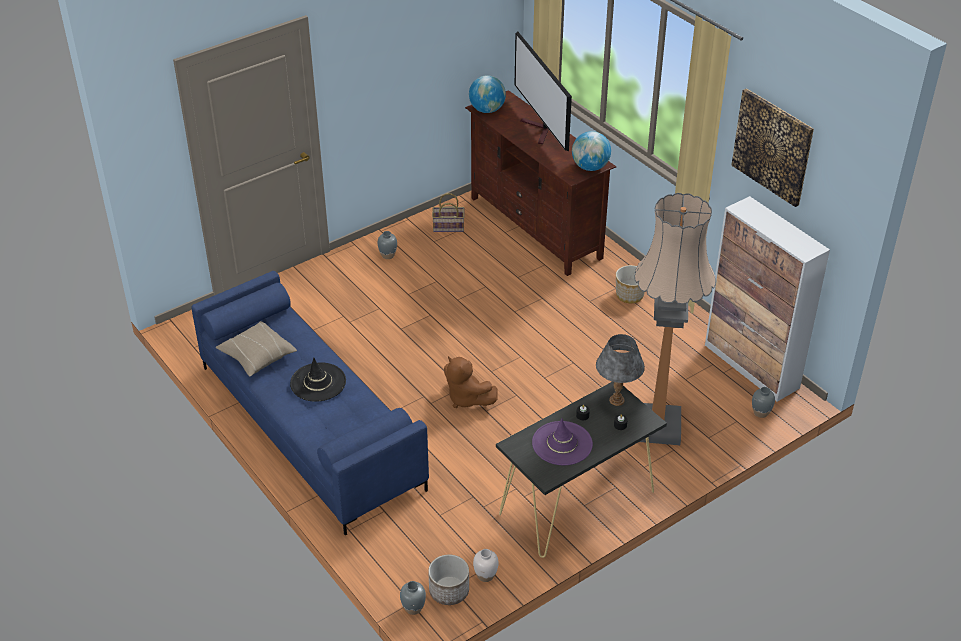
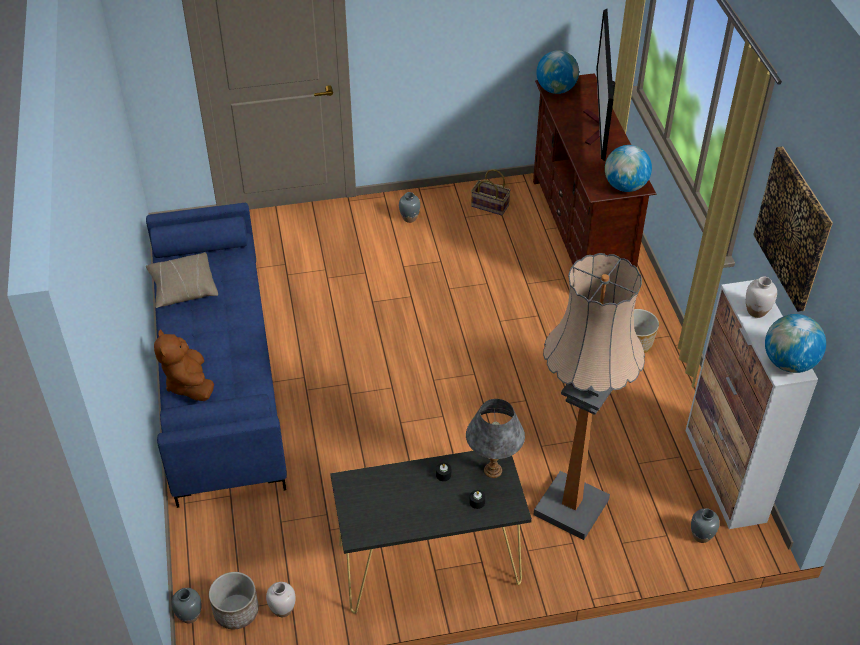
camera: 25 degrees right, 5 degrees up
black hat [290,357,346,402] -> none
brown plush toy [444,356,498,408] -> brown plush toy moved to [154,330,214,401]
purple hat [532,418,593,465] -> none
none -> white vase [746,277,777,318]
none -> globe [765,314,826,373]

